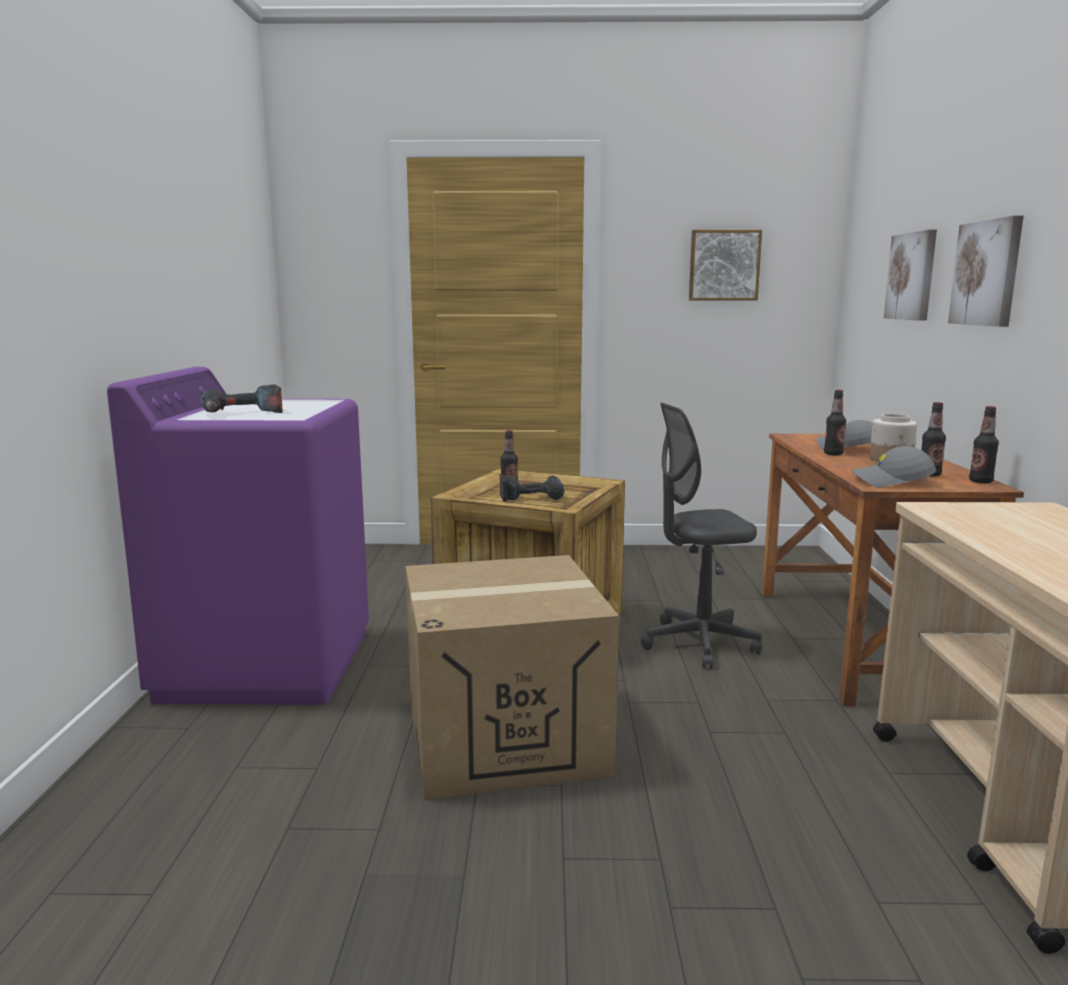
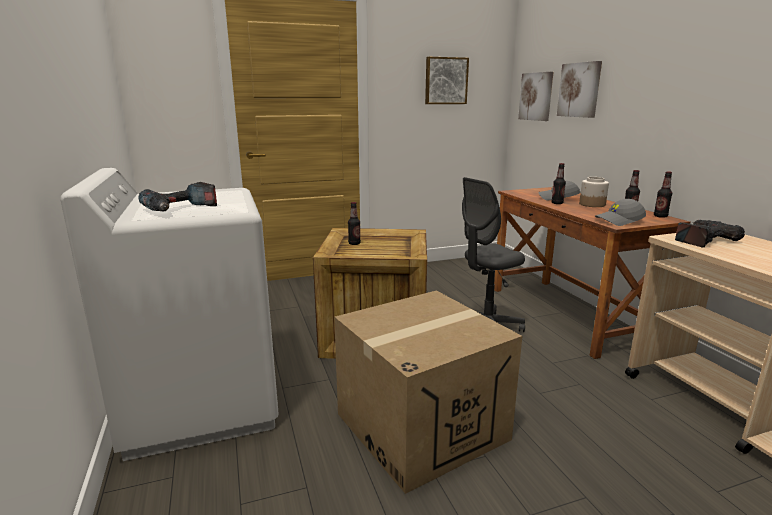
camera: 20 degrees left, 5 degrees up
purple washing machine [107,367,369,705] -> white washing machine [60,168,279,461]
power drill [500,474,564,502] -> power drill moved to [675,220,745,248]
picture [948,216,1023,327] -> picture moved to [518,72,553,121]

